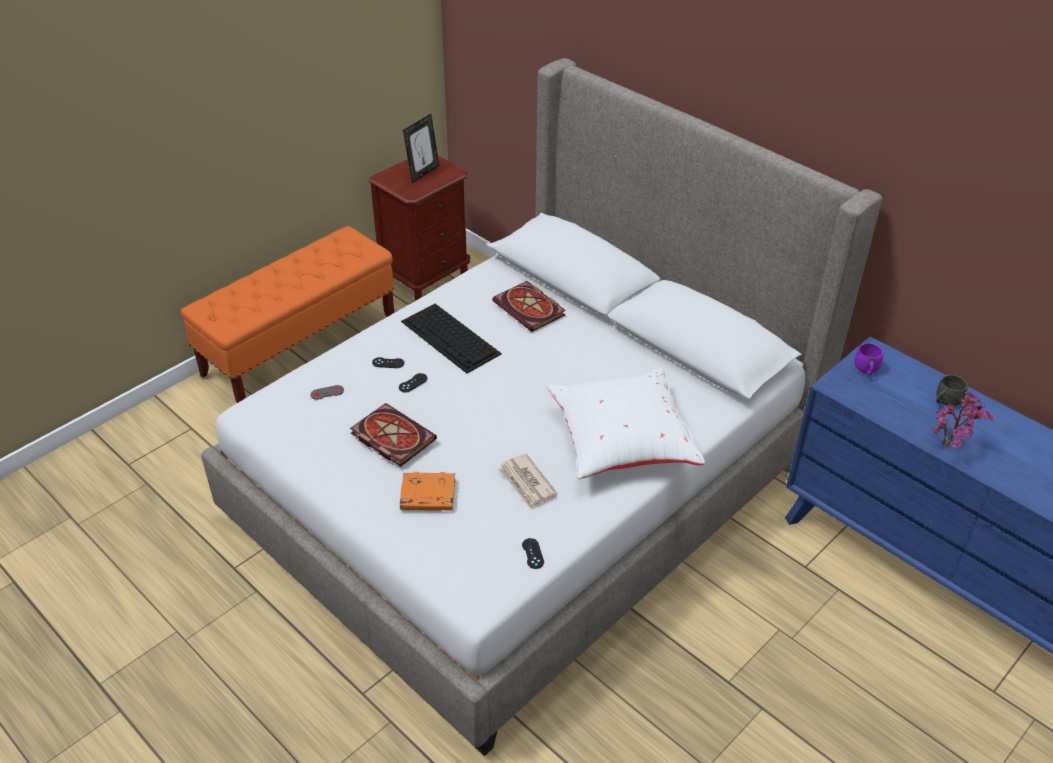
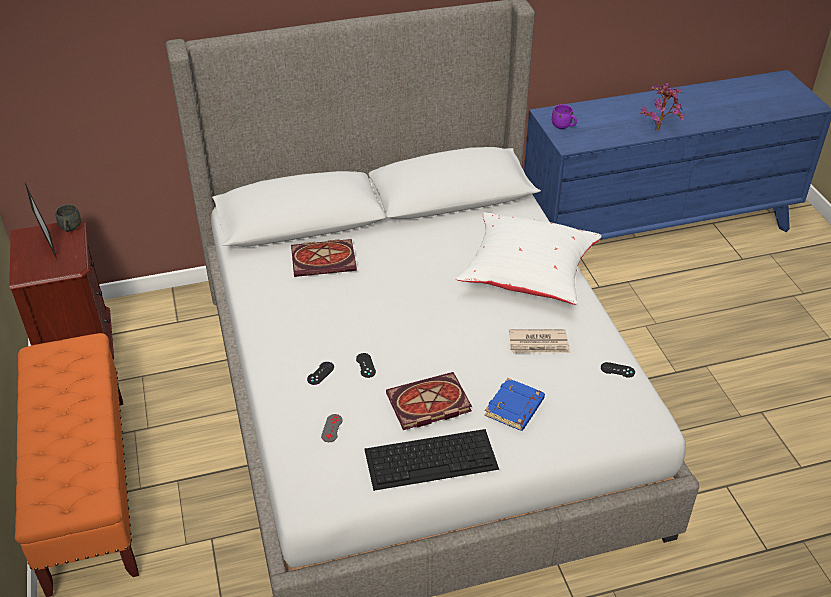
camera: 60 degrees left, 0 degrees up
orange book [400,472,455,510] -> blue book [485,378,545,431]
keyboard [401,304,502,373] -> keyboard moved to [364,429,499,491]
grey mug [936,375,968,406] -> grey mug moved to [55,204,81,232]

